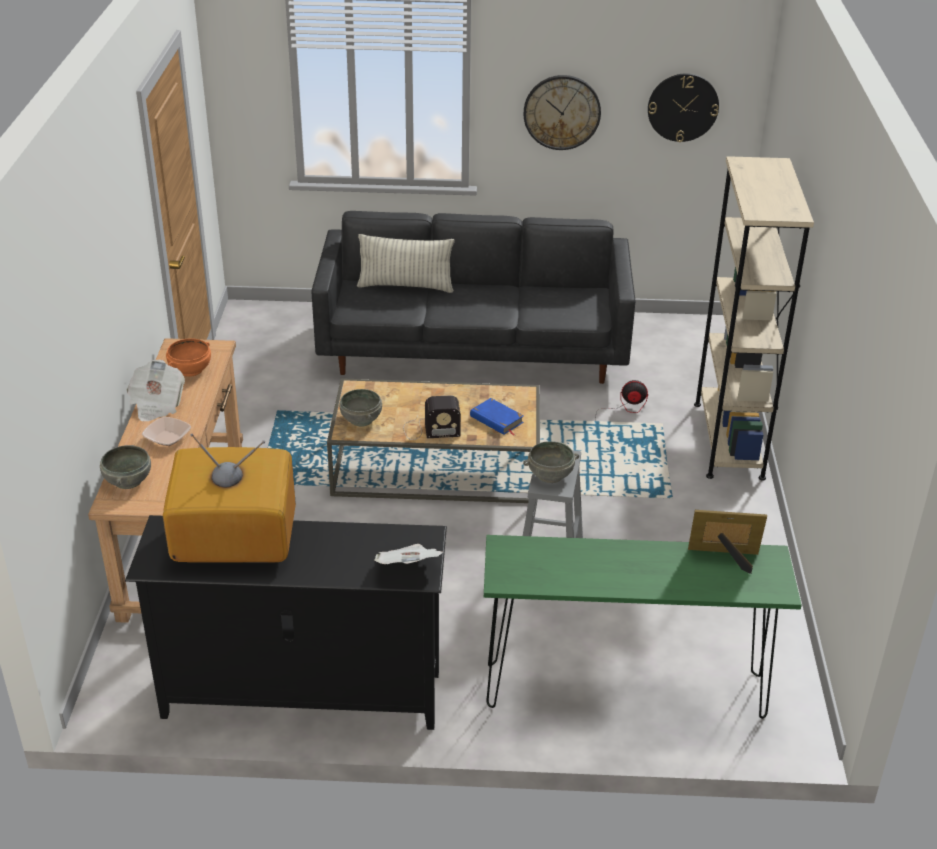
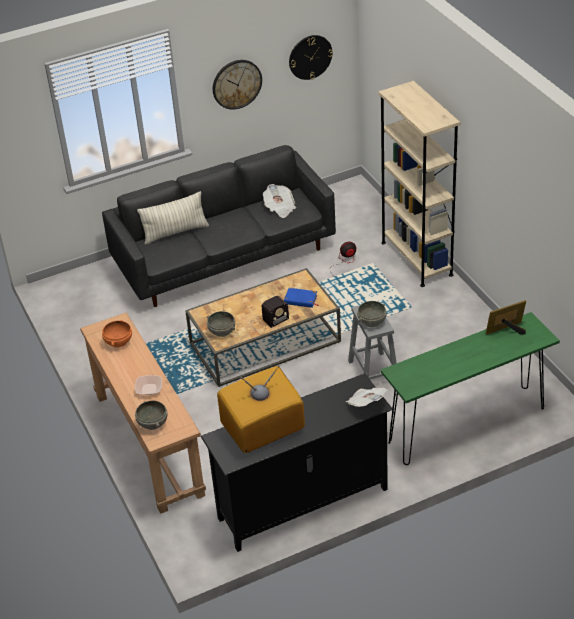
camera: 25 degrees left, 5 degrees up
newspaper [127,360,185,422] -> newspaper moved to [263,184,296,218]

